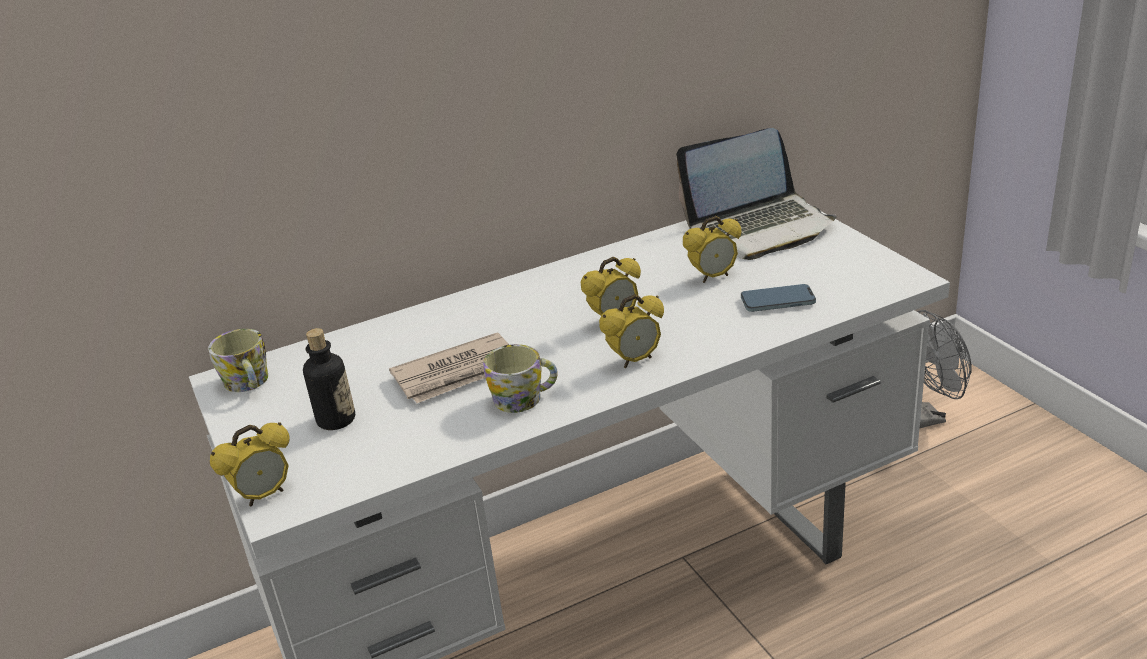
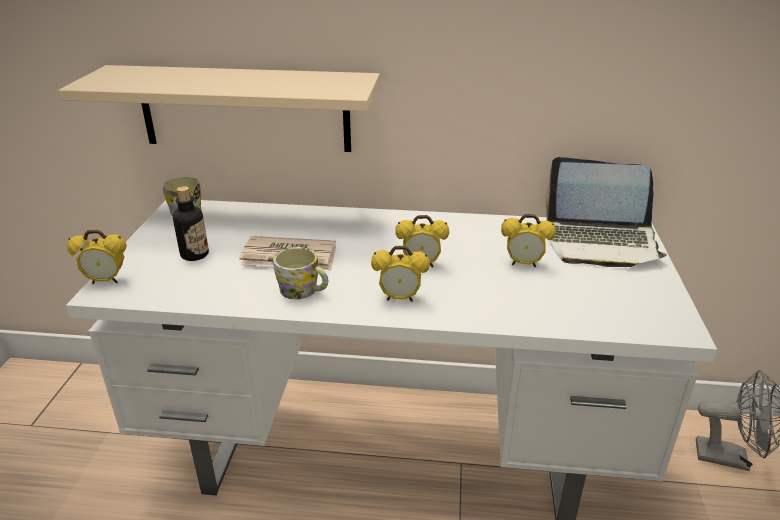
camera: 30 degrees right, 0 degrees up
phone [741,284,816,312] -> none
none -> beige shelf [58,65,380,152]

